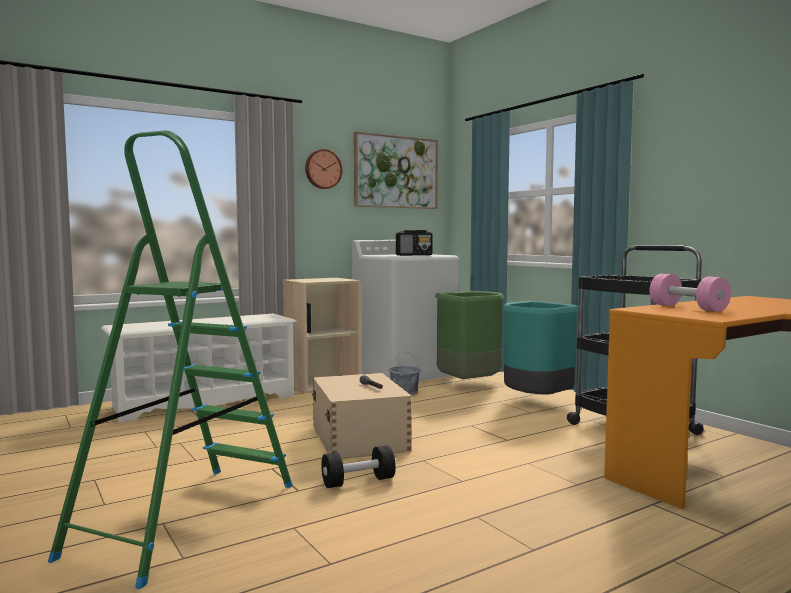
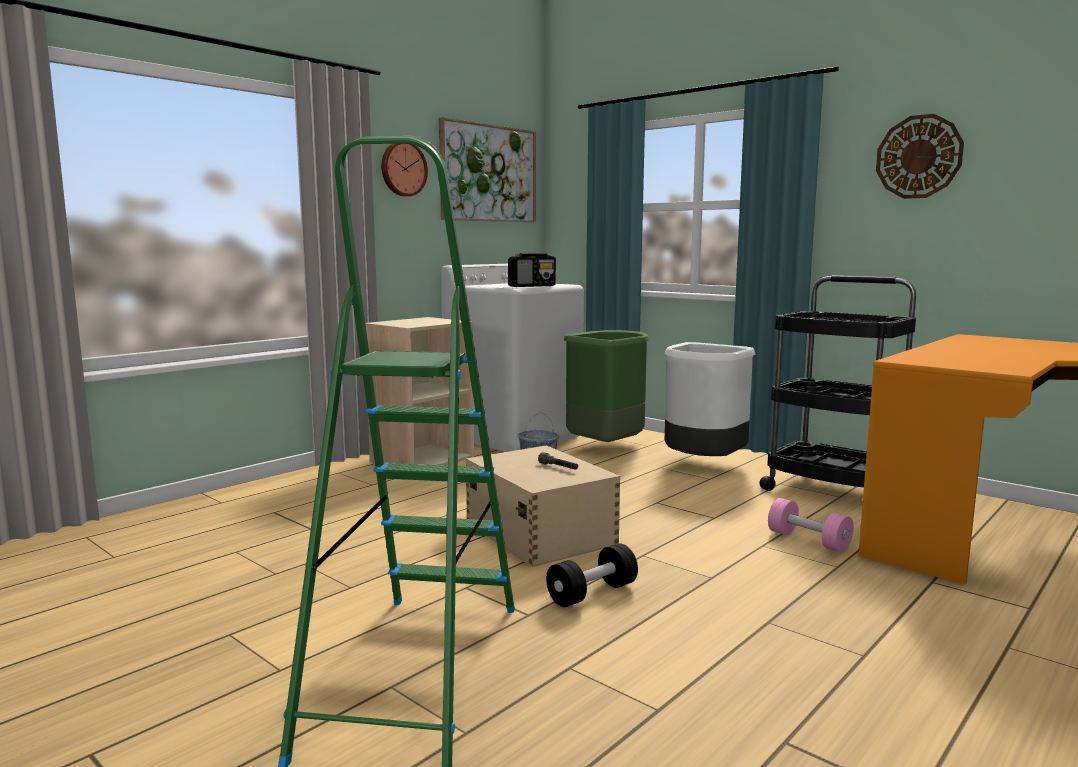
camera: 15 degrees left, 5 degrees up
white shoe rack [101,314,297,423] -> none
turquoise trash can [503,301,579,395] -> white trash can [664,342,756,456]
pink dumbbell [650,274,731,312] -> pink dumbbell moved to [768,498,854,552]
none -> wall clock [876,114,964,199]

